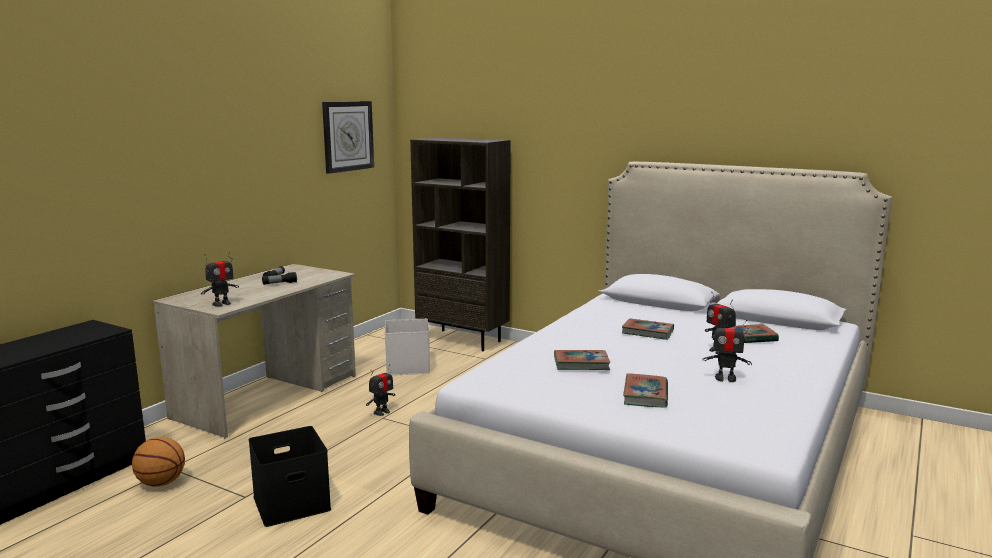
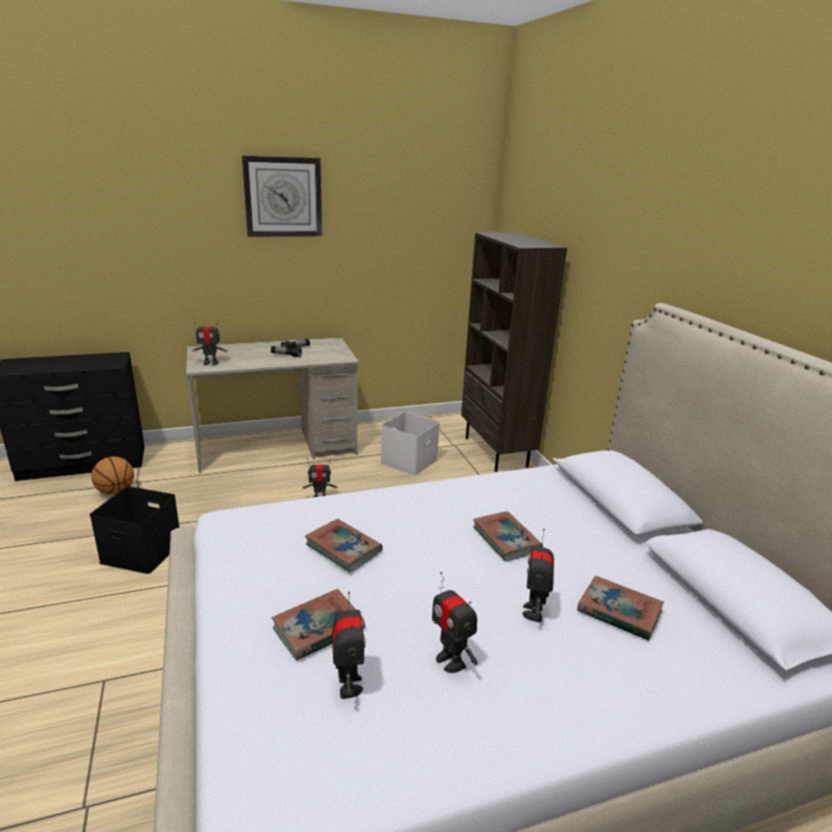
camera: 40 degrees right, 10 degrees up
wall clock [322,101,374,174] -> wall clock moved to [242,155,322,237]
none -> toy robot [332,592,366,699]

